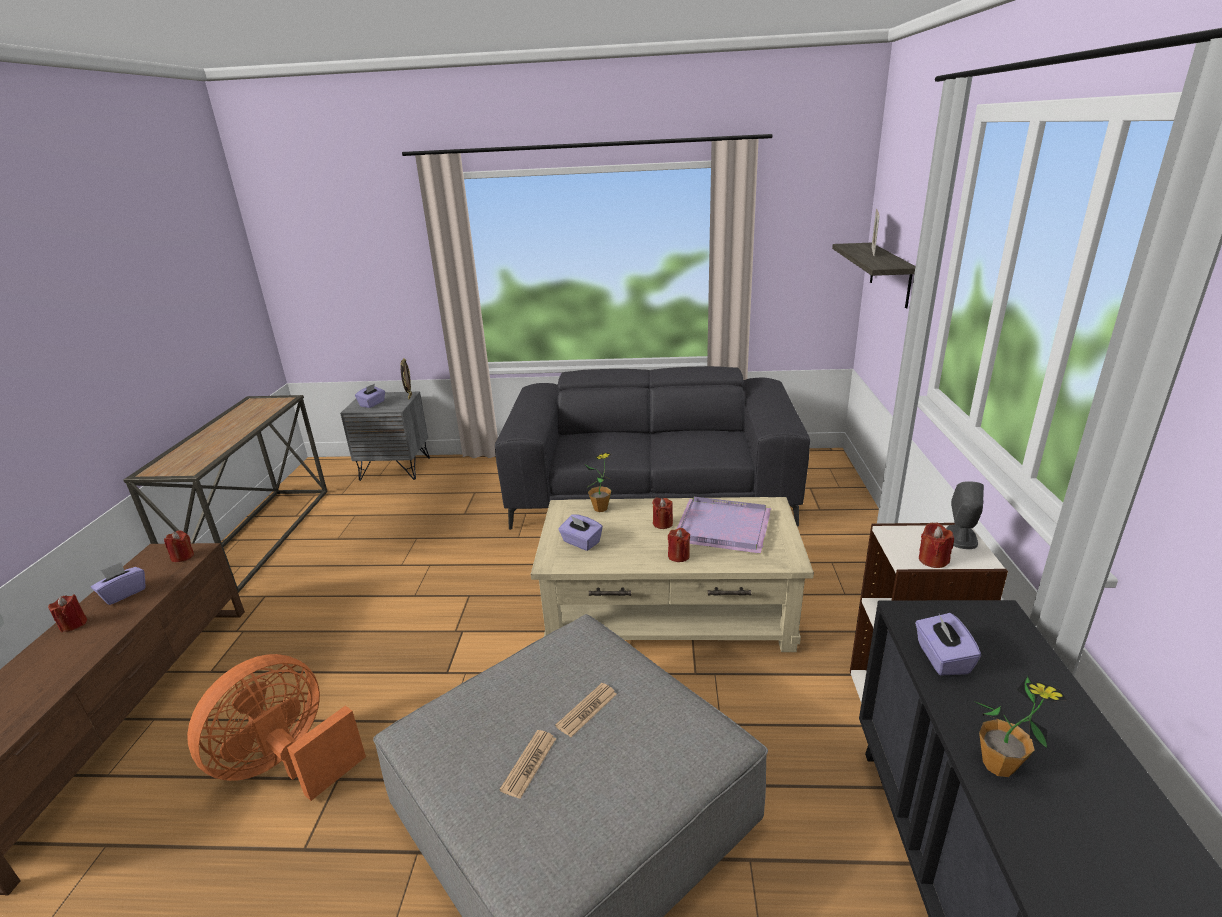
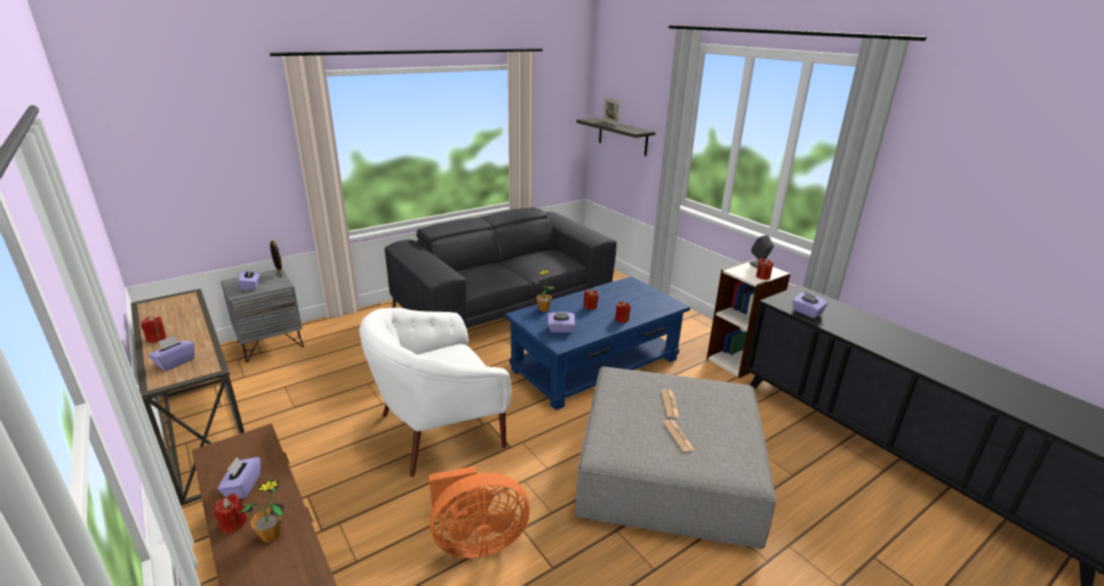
camera: 40 degrees left, 0 degrees up
red candle [164,530,194,562] -> red candle moved to [141,316,167,343]
orange fan [187,654,366,801] -> orange fan turned 105 degrees counterclockwise [429,466,530,558]
beige coffee table [531,497,814,652] -> blue coffee table [505,276,690,410]
purple tray [677,497,771,554] -> none
potted plant [974,676,1067,777] -> potted plant moved to [239,478,284,542]
none -> purple tissue box [149,335,195,371]
none -> white armchair [359,308,511,477]

